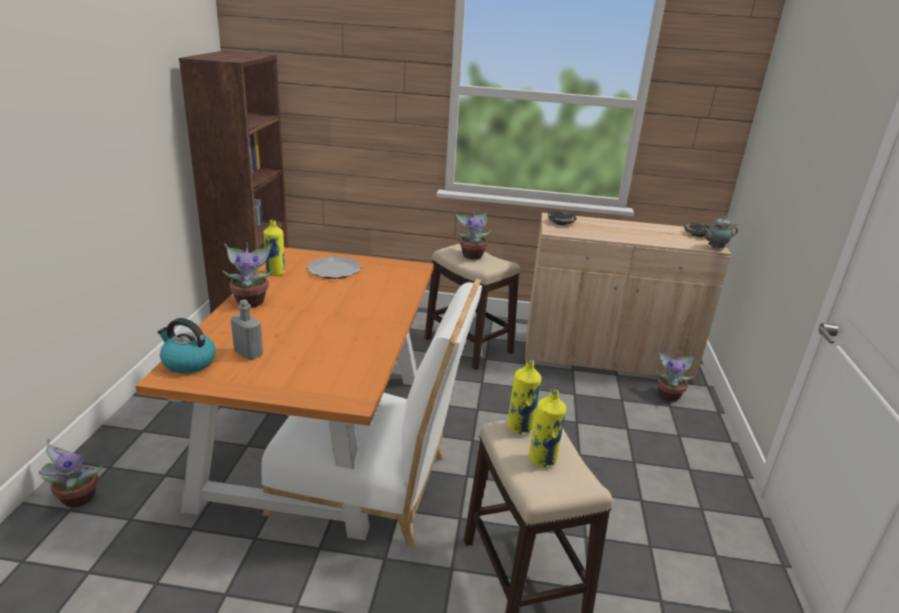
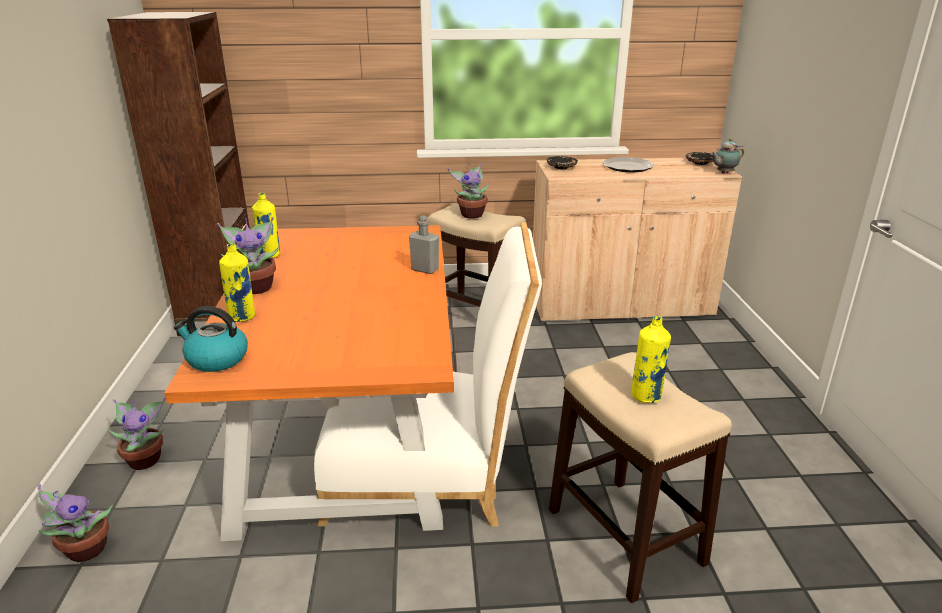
camera: 10 degrees left, 0 degrees up
grey bottle [231,299,263,360] -> grey bottle moved to [409,215,439,274]
plate [307,256,362,279] -> plate moved to [602,157,654,172]
yellow bottle [508,360,541,434] -> yellow bottle moved to [219,243,255,322]
potted plant [655,349,695,402] -> potted plant moved to [109,398,166,470]

